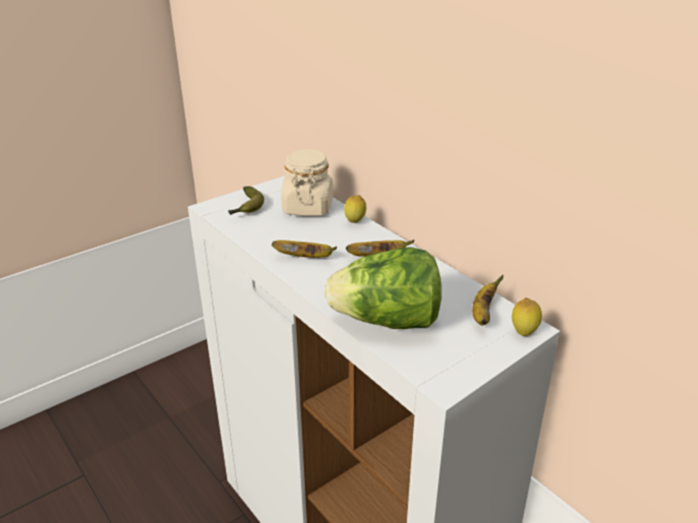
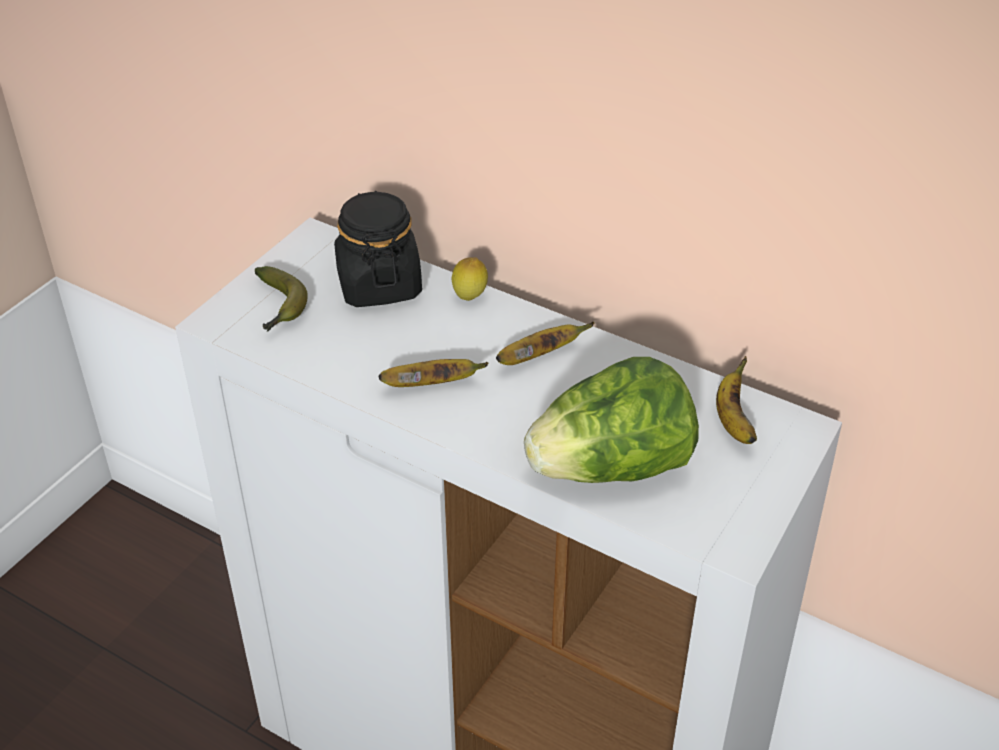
camera: 20 degrees left, 10 degrees up
beige jar [281,149,333,216] -> black jar [334,191,422,307]
lemon [512,298,542,336] -> none

